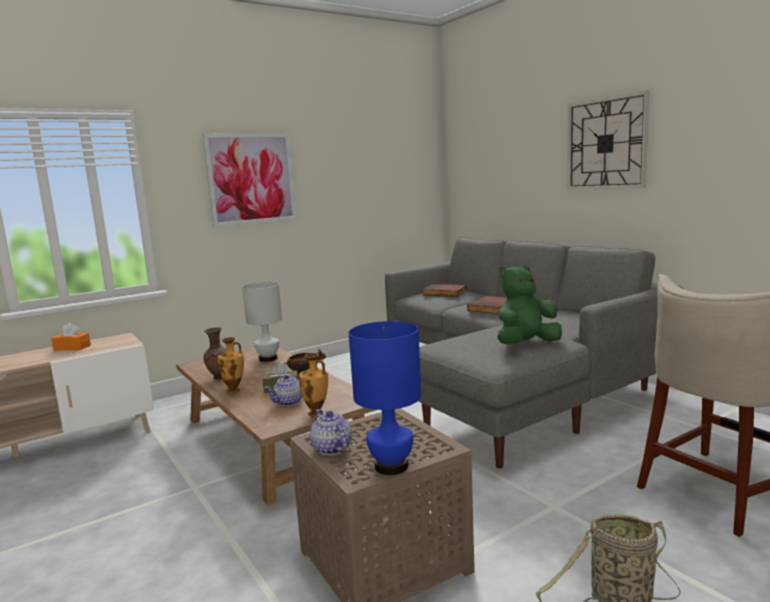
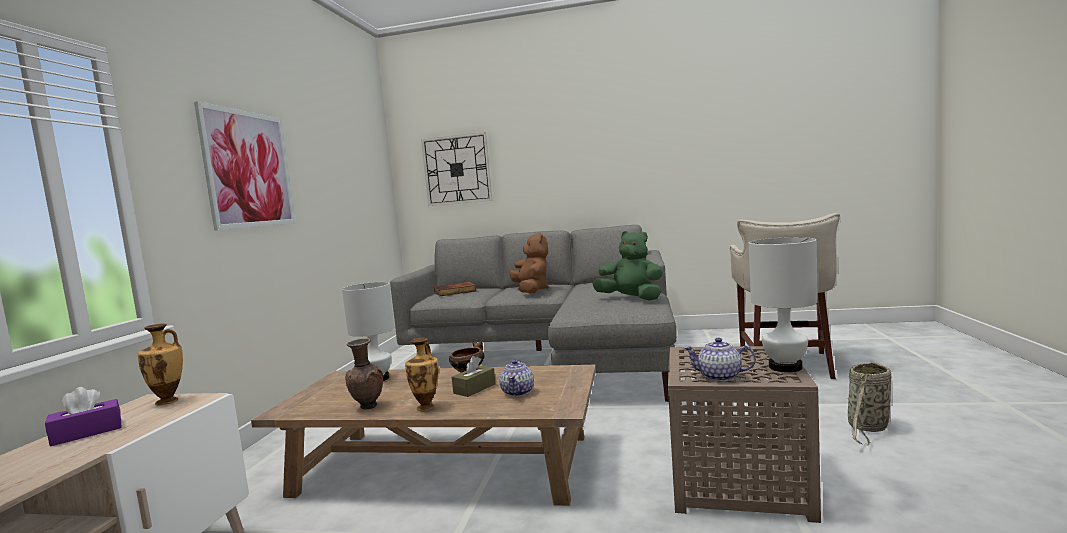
camera: 45 degrees left, 5 degrees down
orange tissue box [51,323,91,351] -> purple tissue box [45,387,121,446]
vase [299,353,328,417] -> vase moved to [138,323,183,405]
blue table lamp [348,321,421,475] -> white table lamp [749,237,818,372]
book [467,296,507,314] -> brown plush toy [510,233,549,294]
green plush toy [497,265,562,344] -> green plush toy turned 105 degrees clockwise [593,231,663,301]
wall clock [567,91,649,190] -> wall clock moved to [421,132,493,206]

